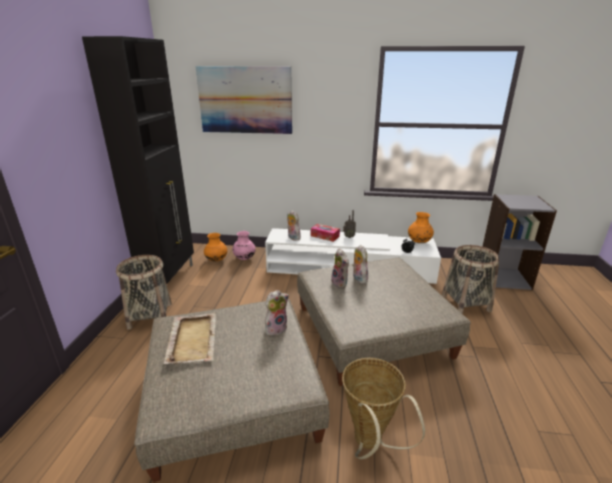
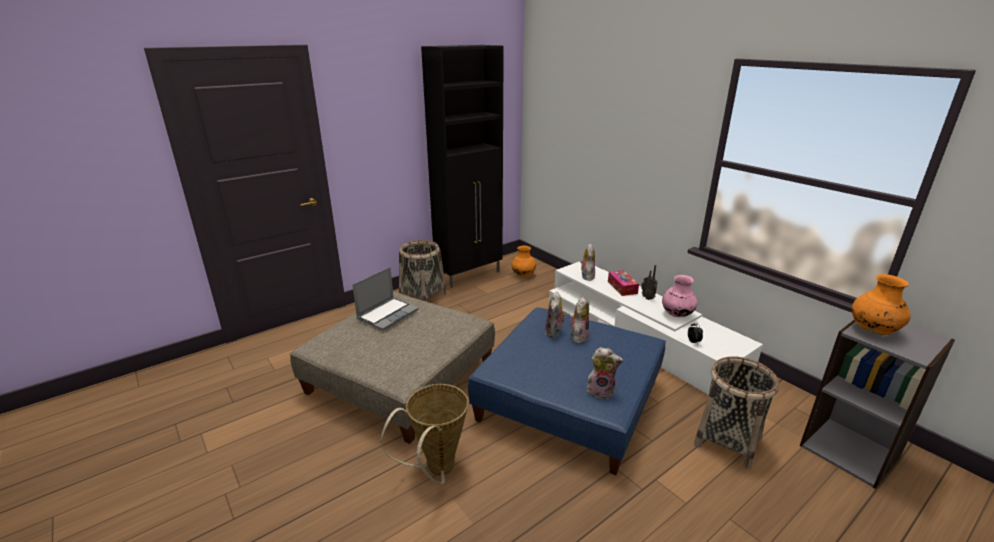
camera: 45 degrees right, 0 degrees up
beige tray [164,313,216,364] -> laptop [352,267,418,331]
picture [195,66,292,134] -> none
pink vase [232,231,256,260] -> pink vase moved to [662,275,698,317]
plush toy [265,290,289,336] -> plush toy moved to [587,347,623,399]
beige ottoman [297,258,471,386] -> blue ottoman [468,307,666,475]
orange vase [408,212,434,243] -> orange vase moved to [852,274,911,335]

